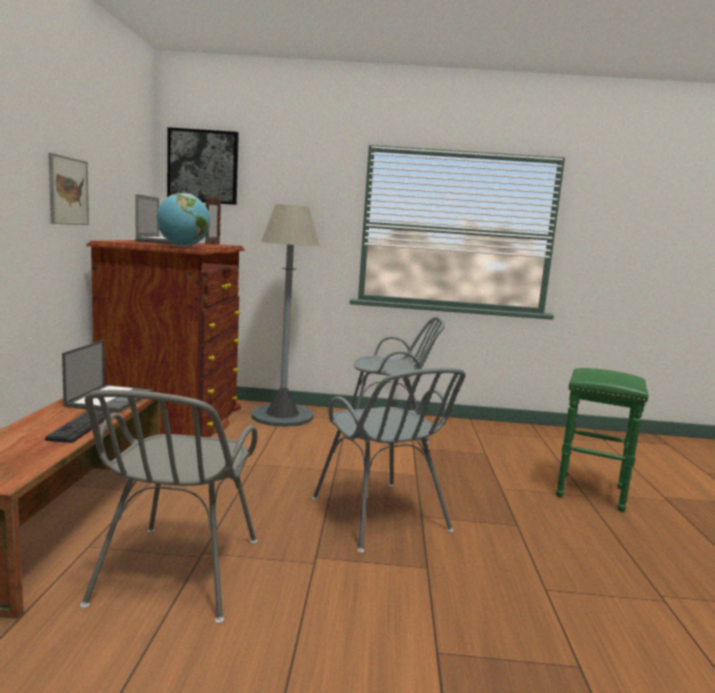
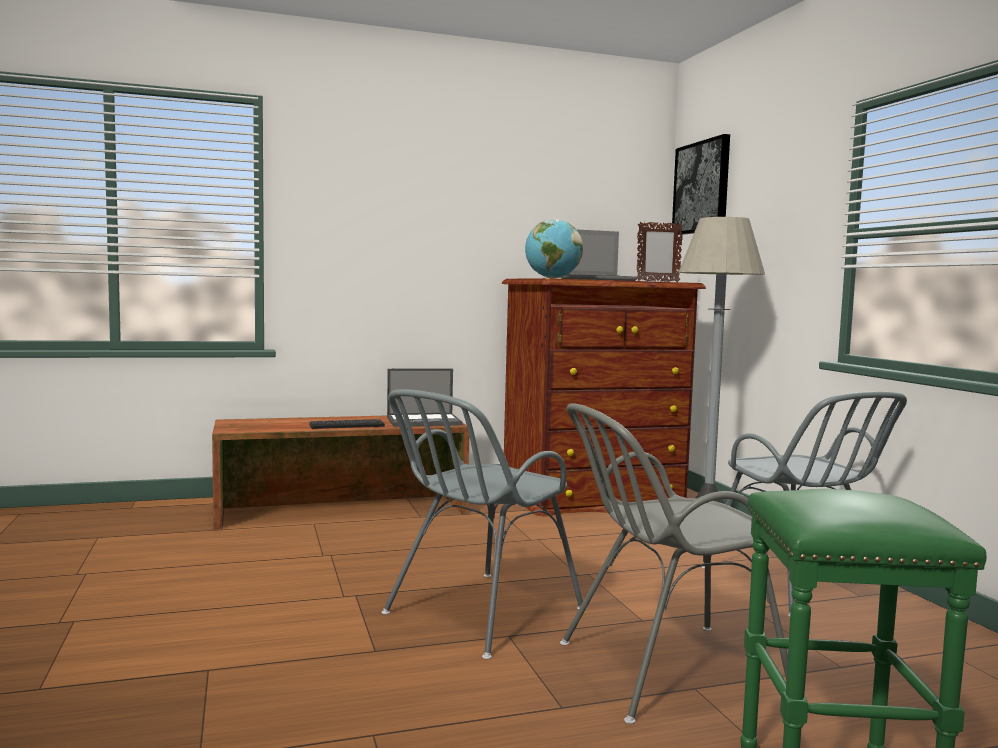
camera: 70 degrees right, 5 degrees down
picture [48,153,89,225] -> none
grey chair [80,390,257,623] -> grey chair moved to [560,403,788,724]

